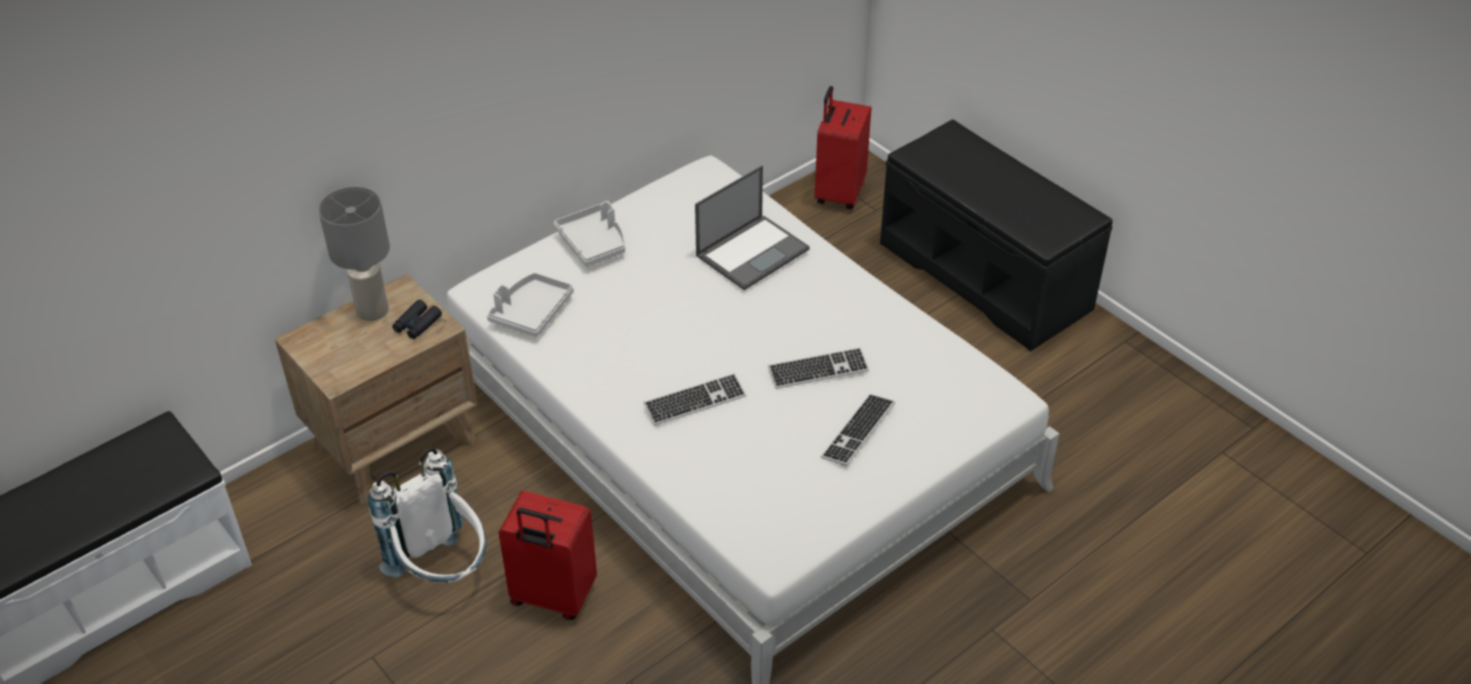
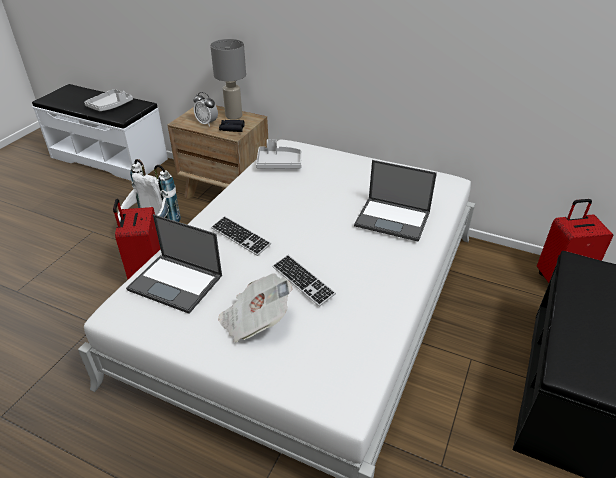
camera: 65 degrees right, 5 degrees down
grey tray [554,201,625,267] -> grey tray moved to [84,89,133,111]
keyboard [821,394,895,467] -> newspaper [218,273,292,343]
none -> laptop [126,214,222,314]
none -> alarm clock [193,92,218,127]

